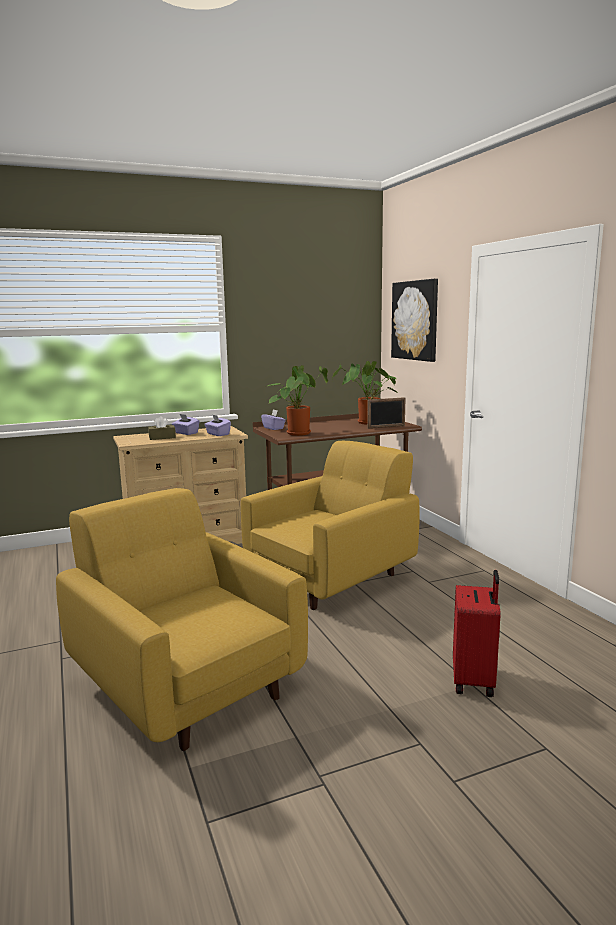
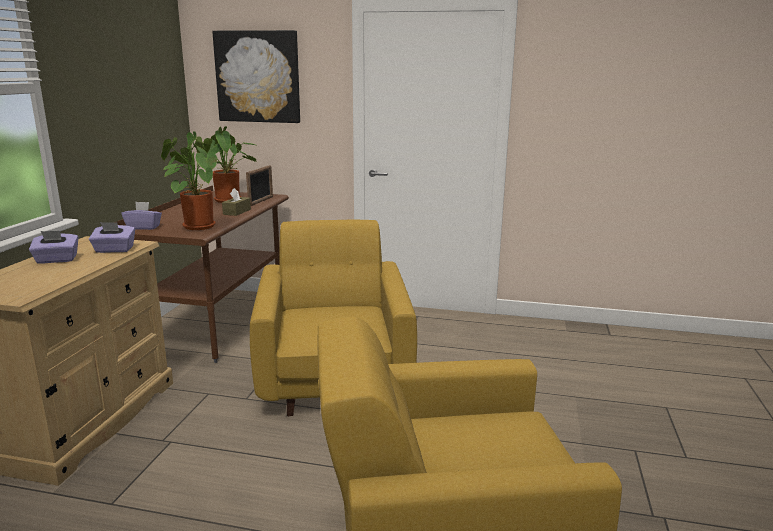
camera: 55 degrees left, 5 degrees up
brown tissue box [148,416,176,440] -> brown tissue box moved to [222,188,251,216]
red suitcase [453,570,501,697] -> none

